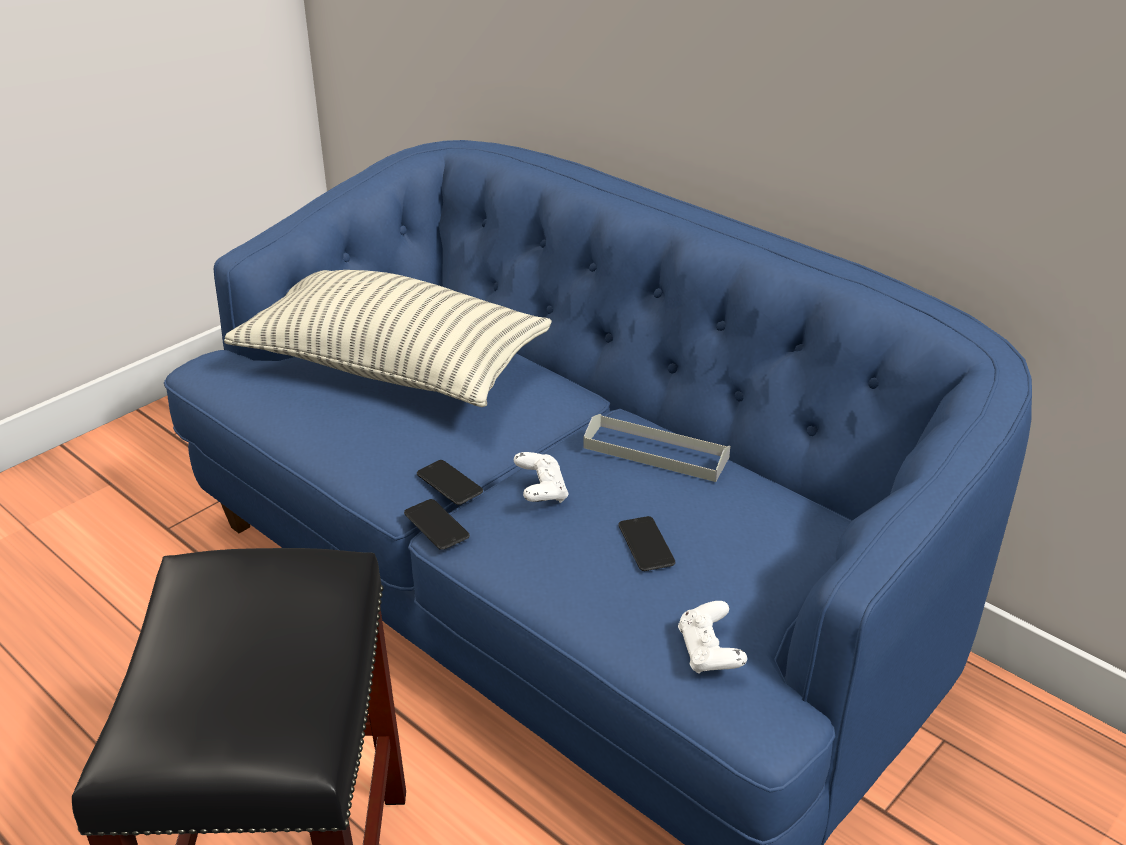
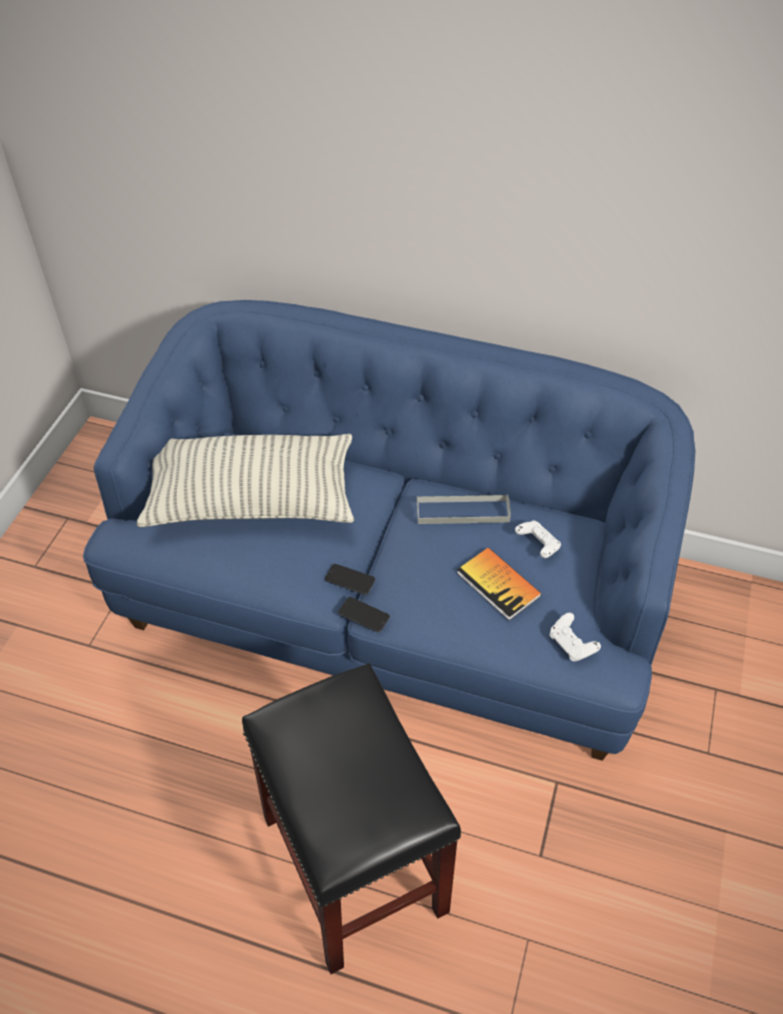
camera: 25 degrees left, 15 degrees up
white game controller [514,452,568,503] -> white game controller moved to [515,520,561,558]
phone [618,516,675,571] -> book [457,547,542,621]

